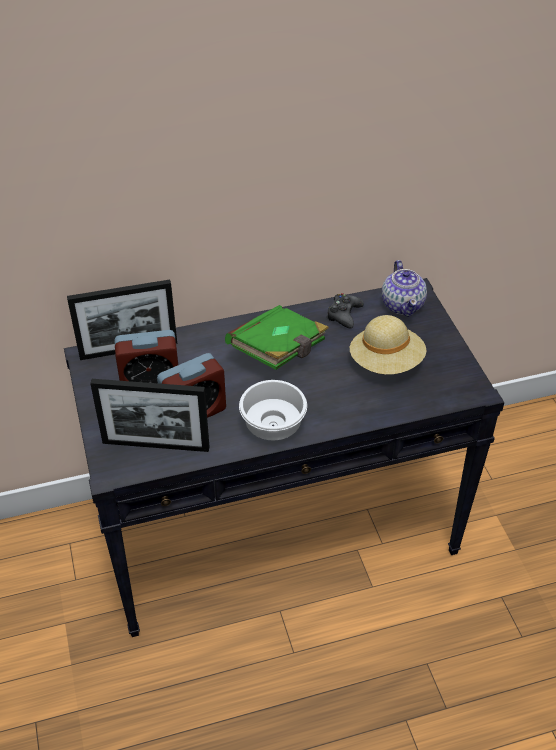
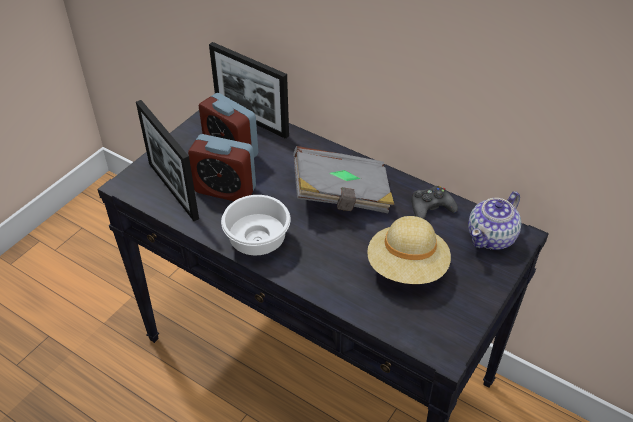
camera: 50 degrees right, 0 degrees up
green book [225,305,329,370] -> grey book [293,146,394,213]

